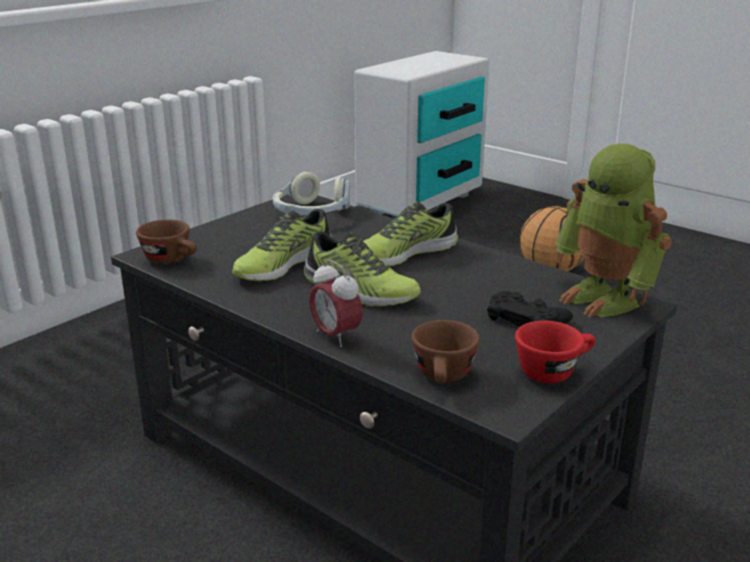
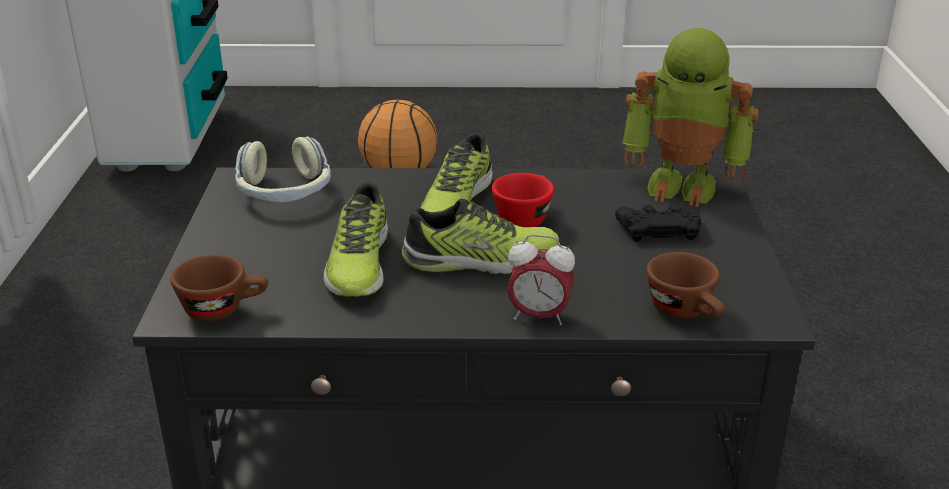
camera: 40 degrees left, 5 degrees up
red cup [515,321,596,383] -> red cup moved to [492,173,554,227]

